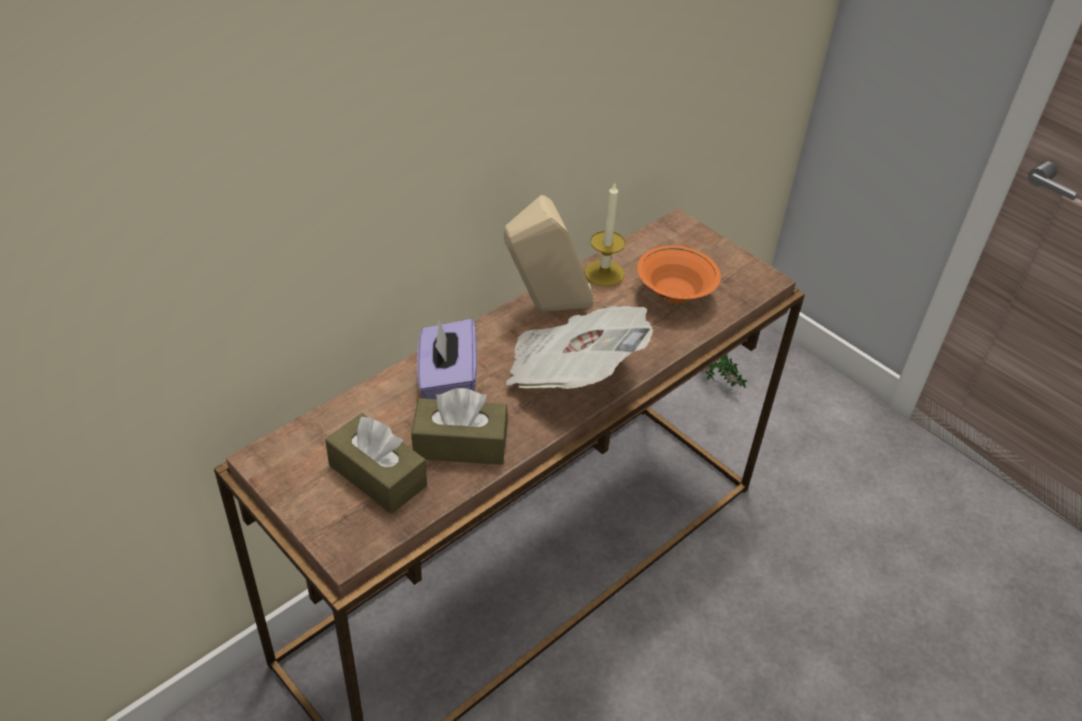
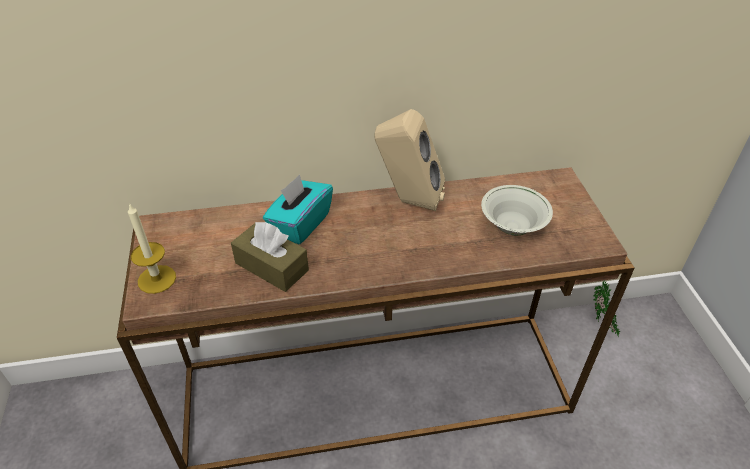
camera: 35 degrees right, 0 degrees up
brown tissue box [325,413,427,514] -> none
purple tissue box [417,319,477,399] -> turquoise tissue box [263,174,333,245]
newspaper [506,306,653,389] -> none
candle [584,182,626,286] -> candle moved to [128,203,176,294]
orange bowl [637,245,721,305] -> white bowl [481,185,553,235]

